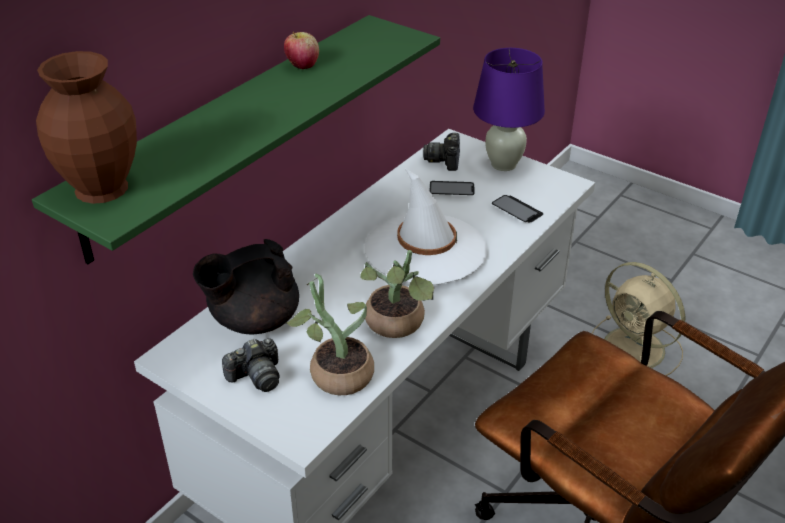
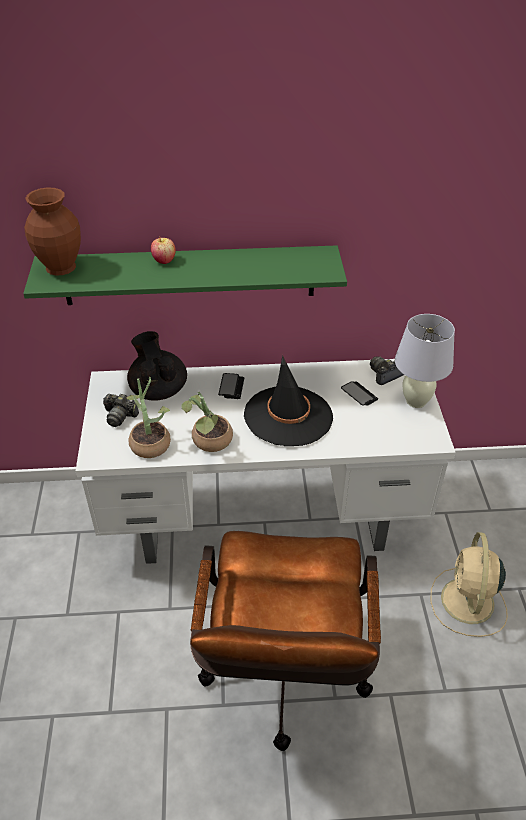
camera: 50 degrees right, 5 degrees up
black teapot [193,239,299,334] -> black teapot turned 45 degrees clockwise [127,331,187,401]
apple [284,32,319,70] -> apple moved to [151,236,176,264]
white hat [365,169,488,285] -> black hat [244,355,333,446]
purple table lamp [473,48,545,171] -> white table lamp [395,314,455,408]
phone [492,195,543,223] -> phone moved to [218,373,244,399]

